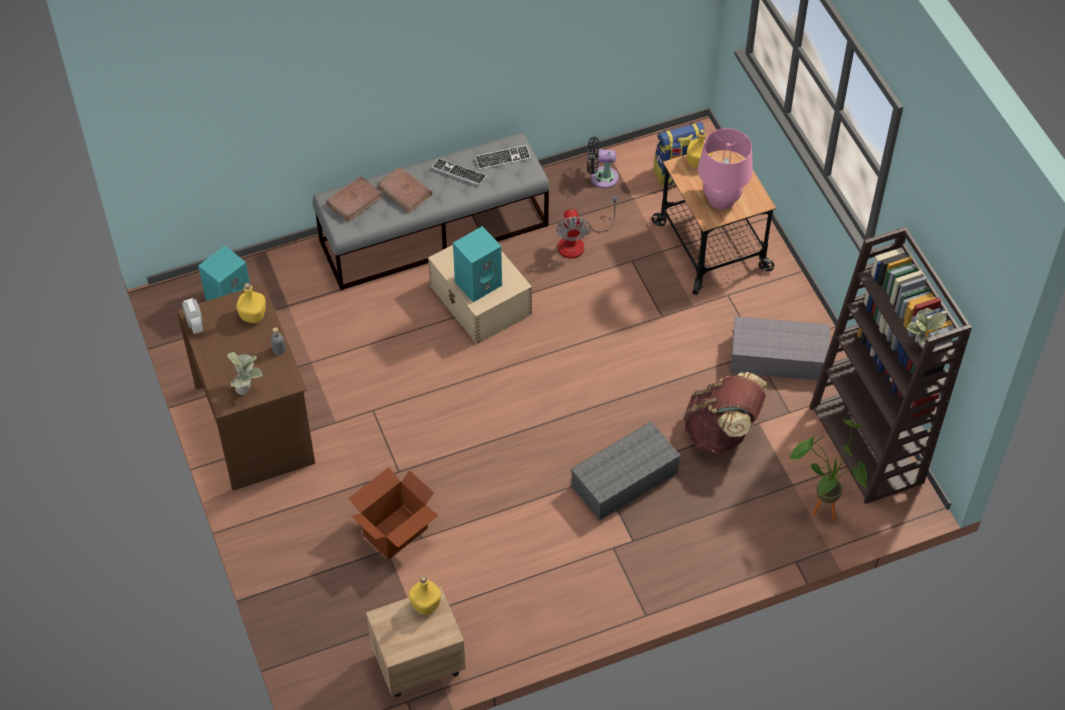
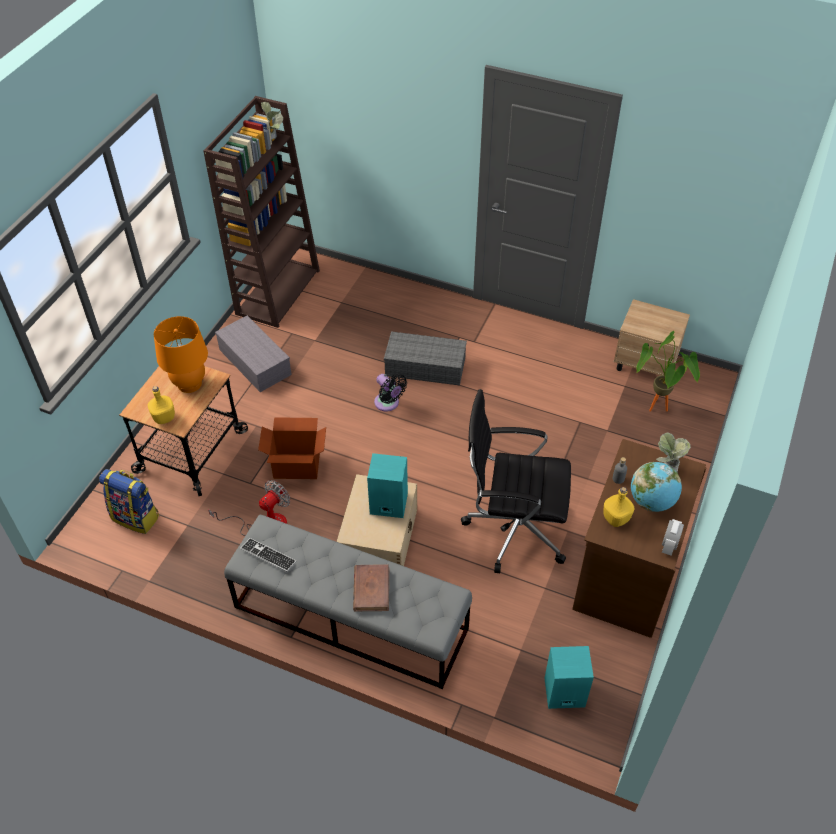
camera: 135 degrees left, 5 degrees down
brown book [326,176,383,222] -> none
cardboard box [349,467,438,559] -> cardboard box moved to [258,417,326,479]
yellow bottle [409,576,441,615] -> none
keyboard [432,158,487,185] -> none
black fan [587,137,618,188] -> black fan moved to [374,374,407,411]
brown backpack [684,372,767,455] -> none
pink table lamp [698,128,753,210] -> orange table lamp [154,316,208,393]
potted plant [789,418,867,520] -> potted plant moved to [636,331,700,412]
none -> black office chair [461,389,571,573]
none -> globe [631,462,682,512]

